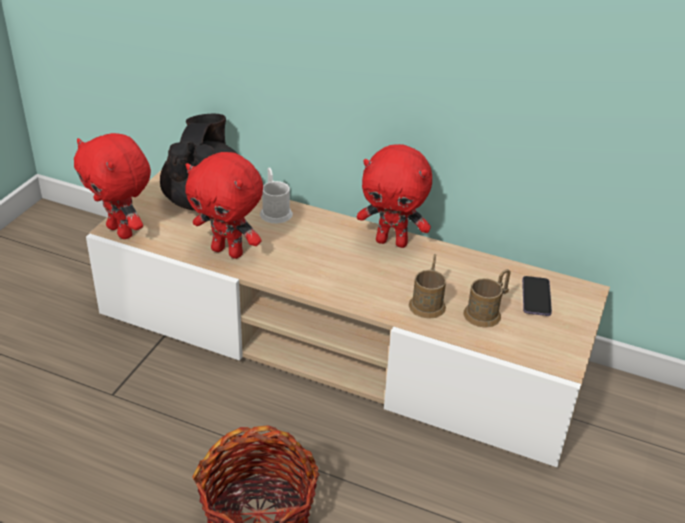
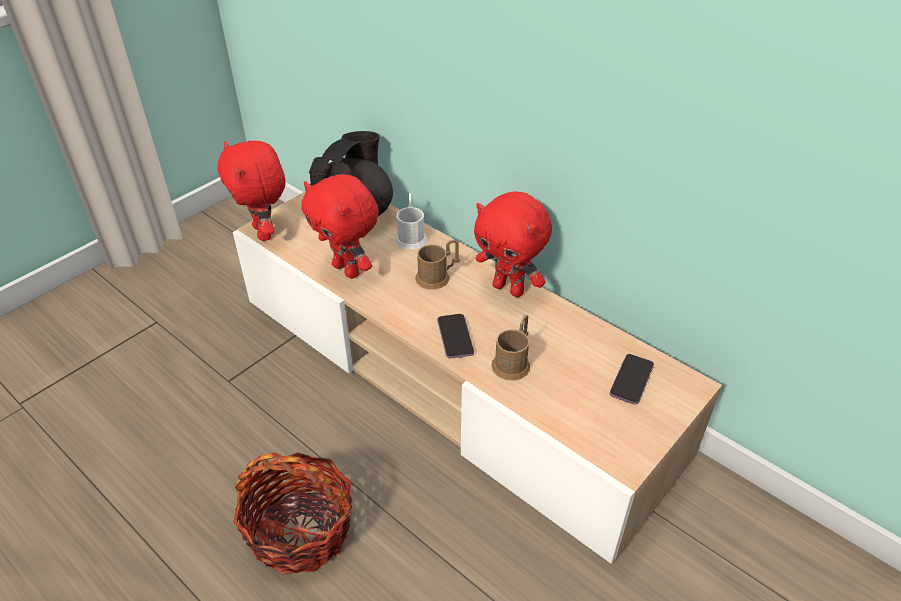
camera: 20 degrees right, 5 degrees up
brown mug [463,269,511,328] -> brown mug moved to [415,240,460,290]
none -> phone [438,314,474,359]

